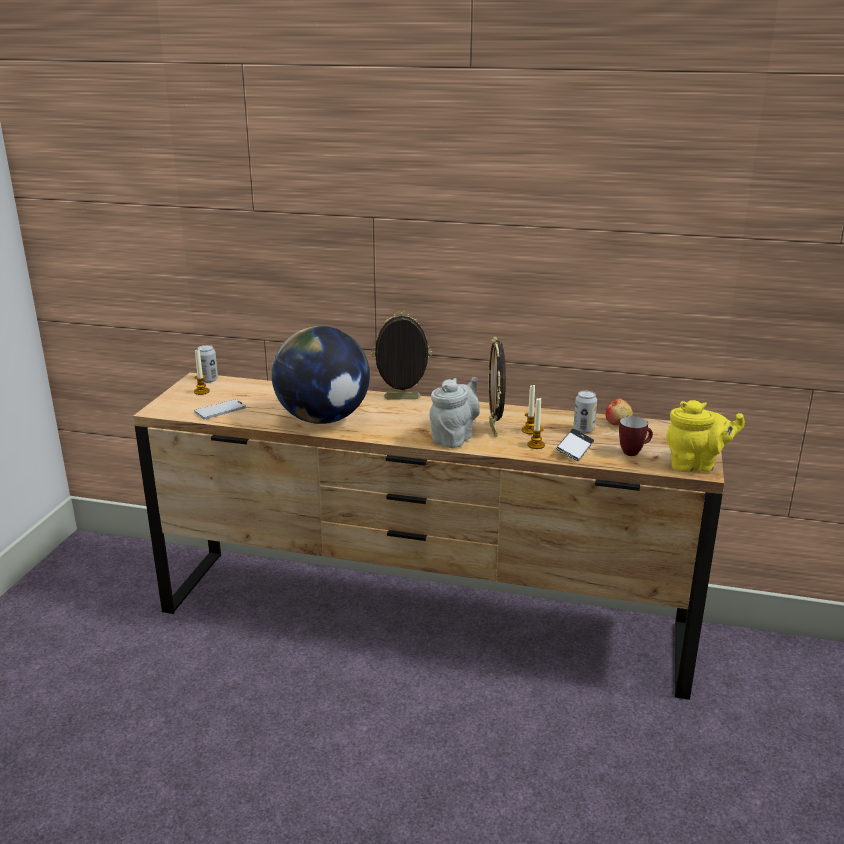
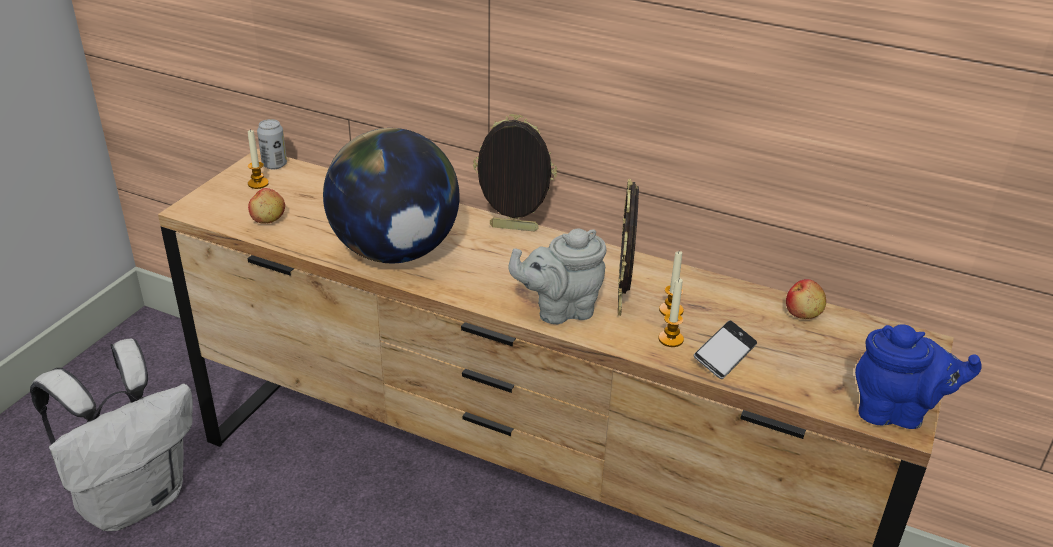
camera: 10 degrees right, 10 degrees up
phone [194,399,246,419] -> apple [248,188,285,224]
grey teapot [430,377,480,448] -> grey teapot turned 150 degrees counterclockwise [509,229,606,324]
can [573,391,597,433] -> none
mug [619,416,653,456] -> none
yellow teapot [666,400,745,472] -> blue teapot [855,325,982,429]
none -> white backpack [30,339,193,531]

